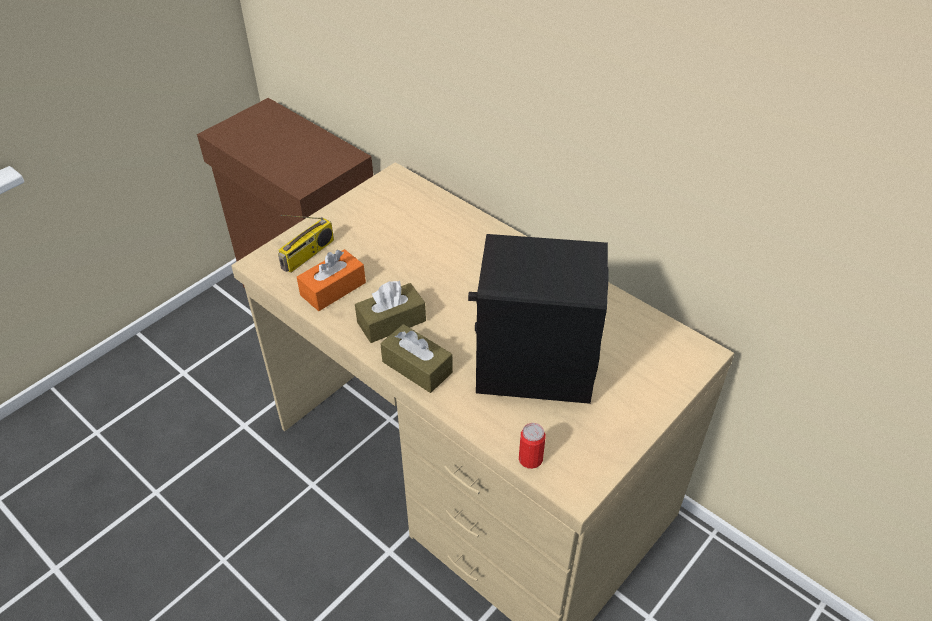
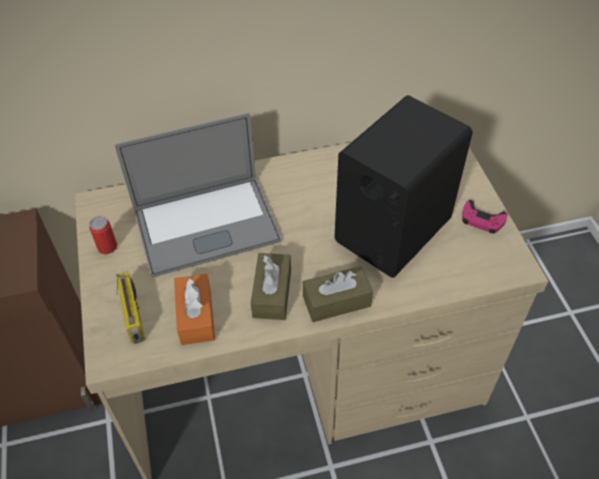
camera: 55 degrees left, 5 degrees up
can [519,423,545,469] -> can moved to [89,216,117,254]
none -> laptop [115,113,281,277]
none -> pink game controller [462,200,507,234]

